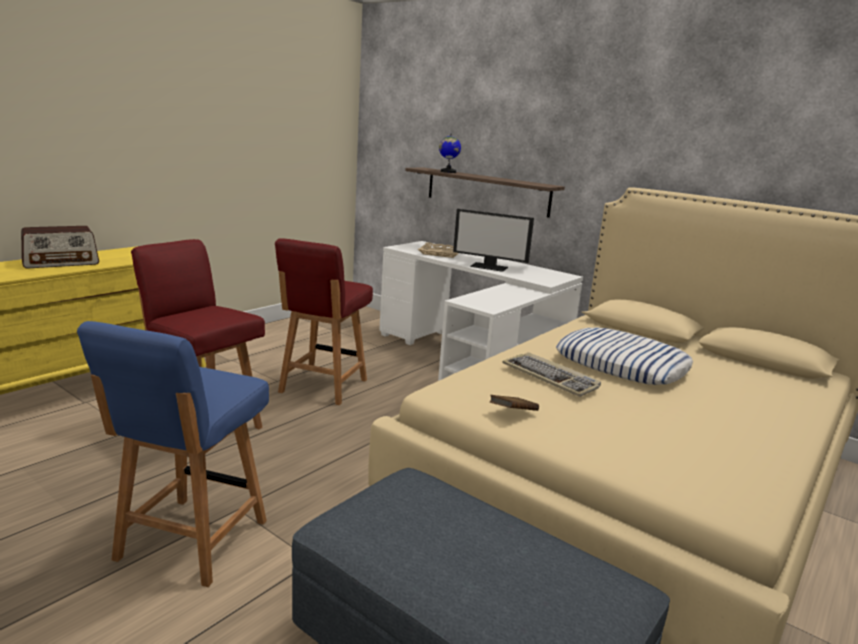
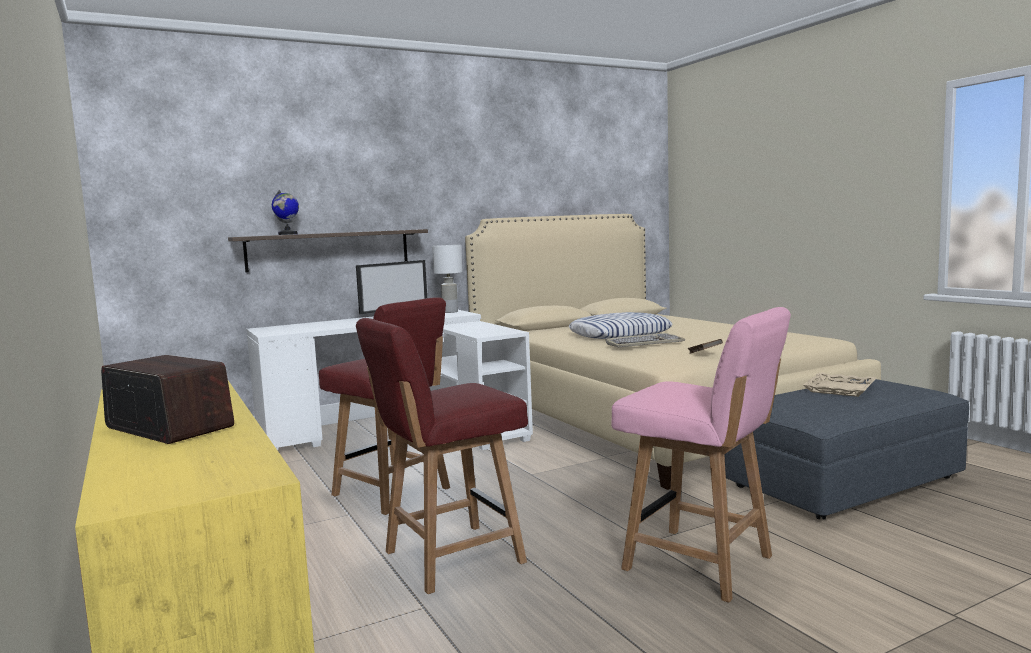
camera: 65 degrees left, 10 degrees down
radio [21,226,99,269] -> radio turned 45 degrees counterclockwise [101,355,234,444]
blue chair [77,321,269,587] -> pink chair [611,307,791,603]
beige tray [418,242,458,258] -> beige tray moved to [803,372,876,397]
none -> white table lamp [432,245,462,313]

